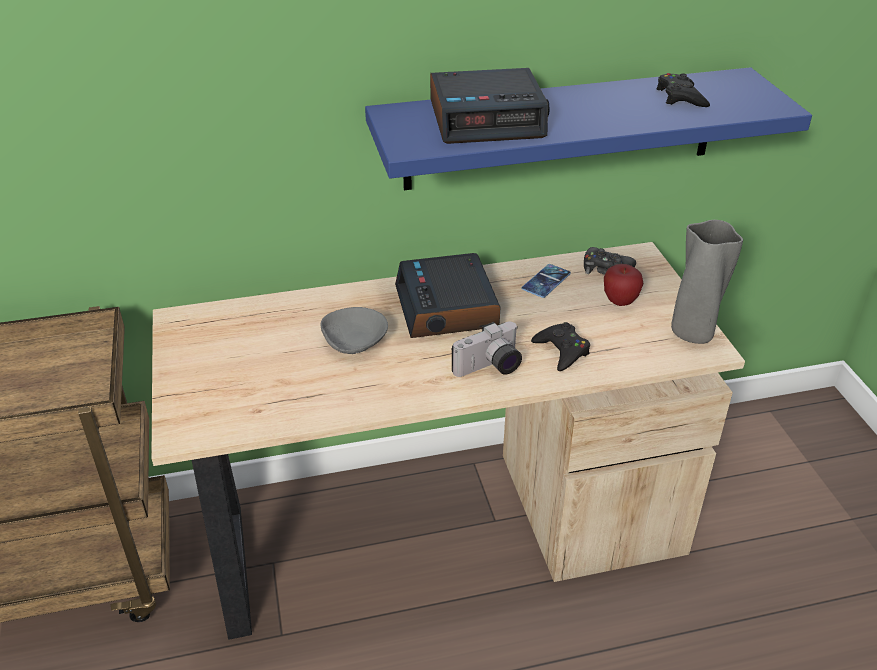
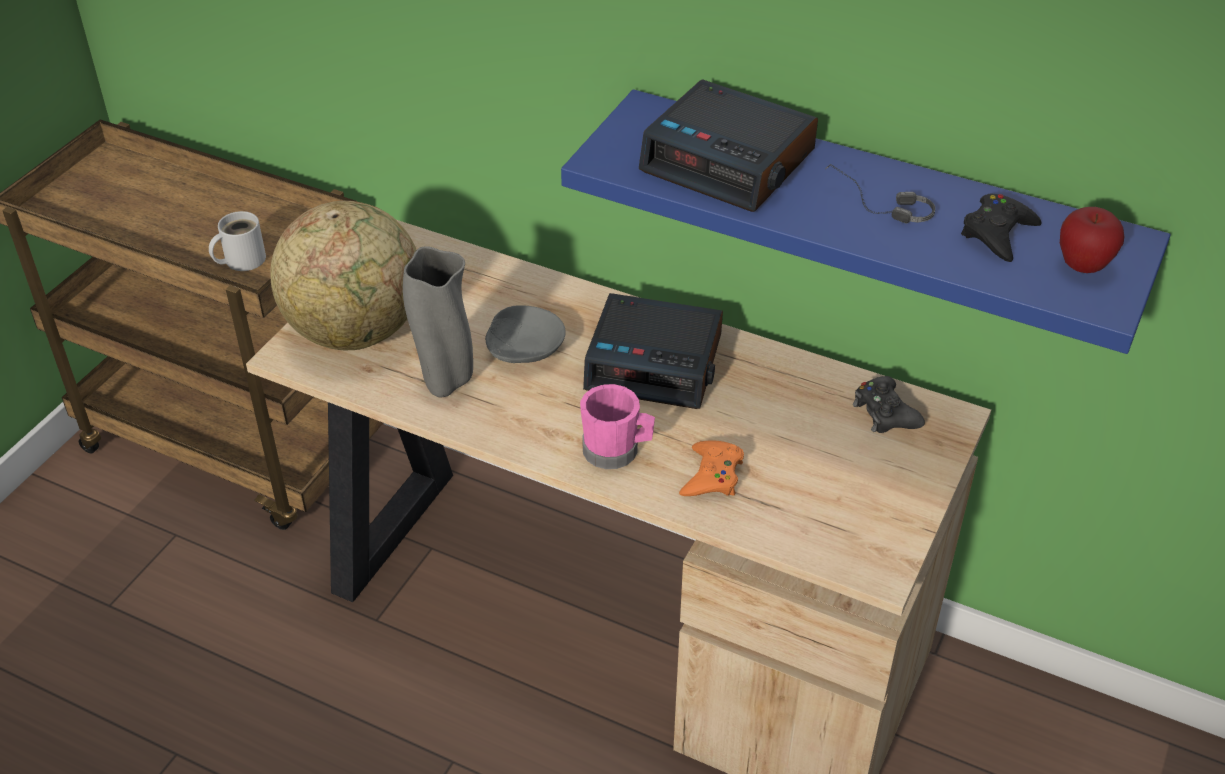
camera: 40 degrees right, 5 degrees up
alarm clock [395,253,501,338] -> alarm clock turned 105 degrees counterclockwise [583,293,723,409]
camera [451,322,522,377] -> pink mug [580,384,655,469]
phone [522,264,571,298] -> none
black game controller [531,322,590,371] -> orange game controller [679,441,744,496]
apple [604,264,644,306] -> apple moved to [1060,207,1125,273]
grey vase [671,220,743,344] -> grey vase moved to [403,246,473,397]
none -> white mug [209,211,266,271]
none -> globe [270,201,416,350]
none -> headphones [826,164,935,223]

